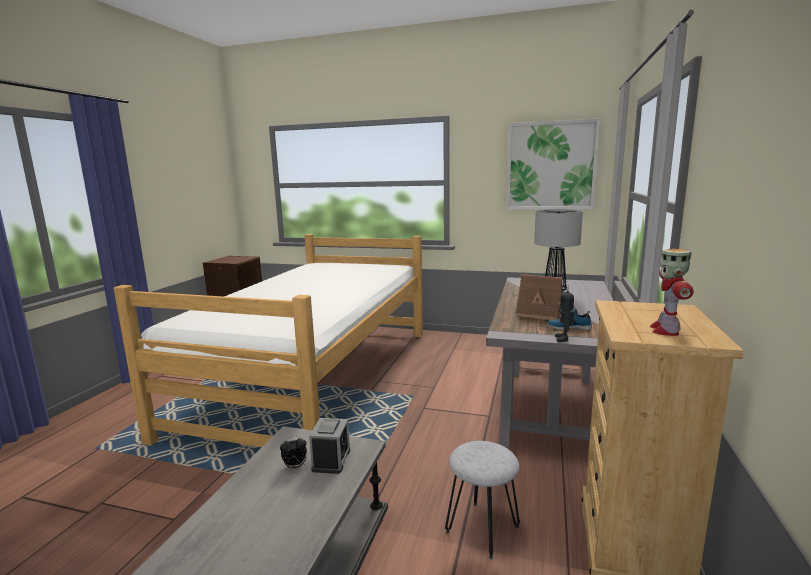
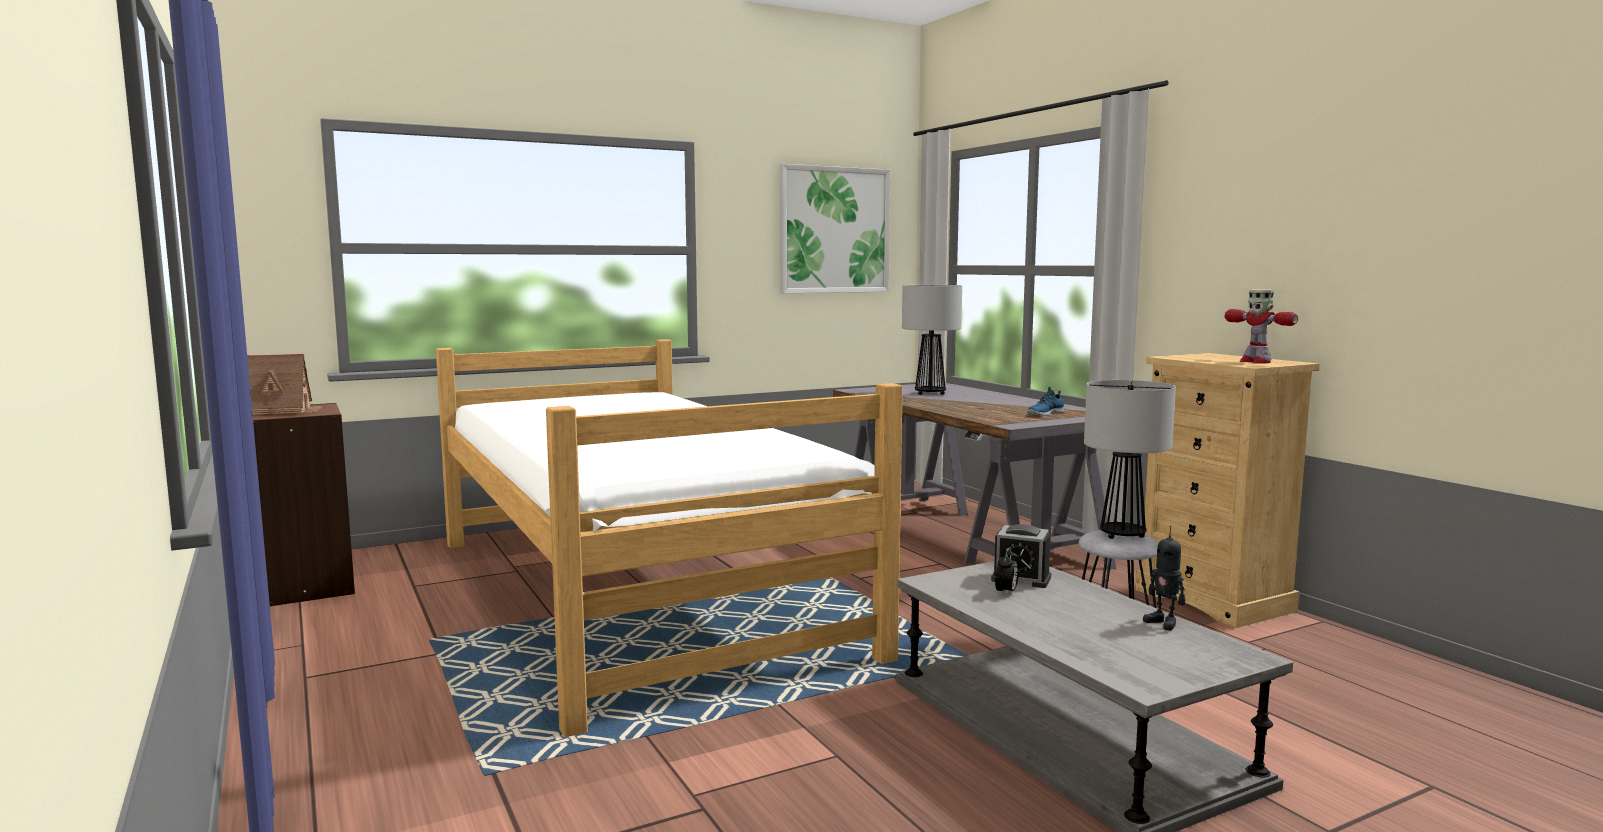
camera: 45 degrees left, 5 degrees down
alarm clock [309,418,350,474] -> alarm clock turned 150 degrees clockwise [991,524,1051,588]
toy house [516,274,562,320] -> toy house moved to [247,354,323,415]
toy robot [555,285,574,342] -> toy robot moved to [1143,526,1185,630]
none -> table lamp [1084,380,1176,539]

